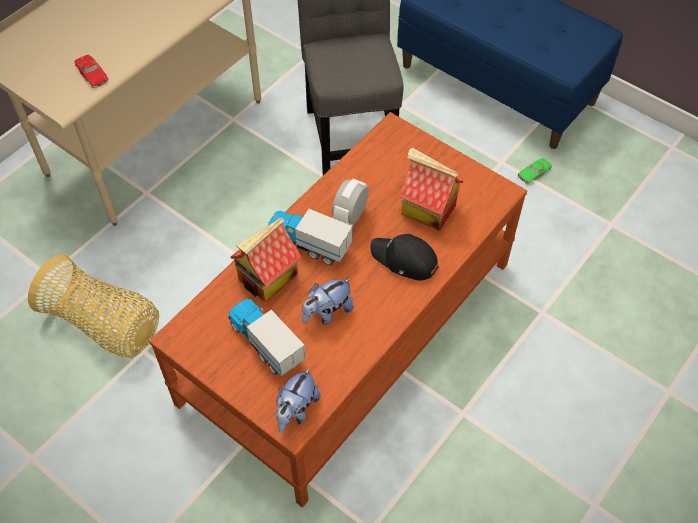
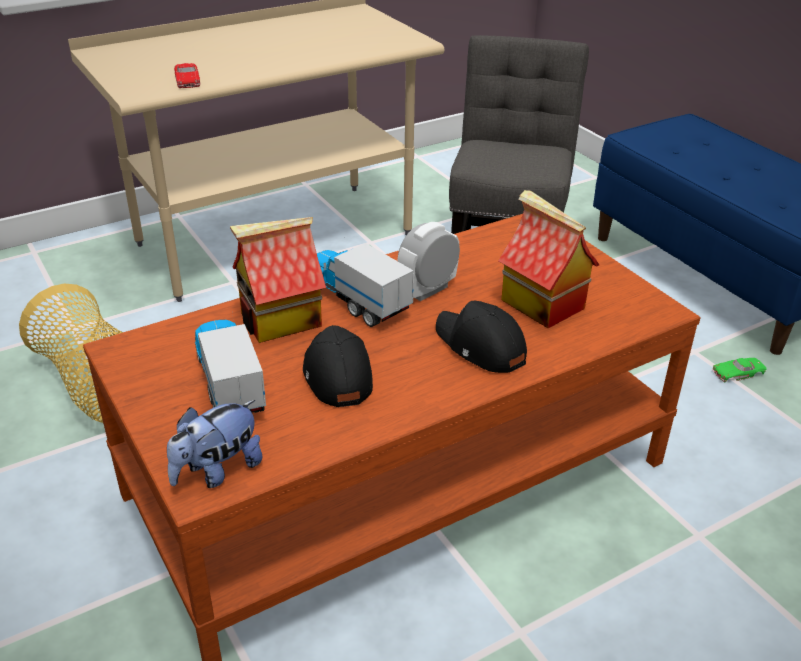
camera: 20 degrees right, 20 degrees down
plush toy [302,278,353,325] -> black cap [303,325,373,407]

